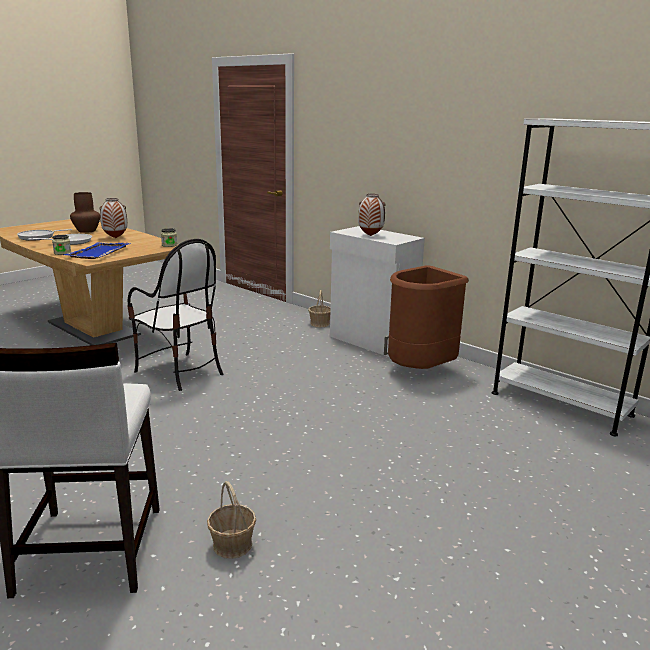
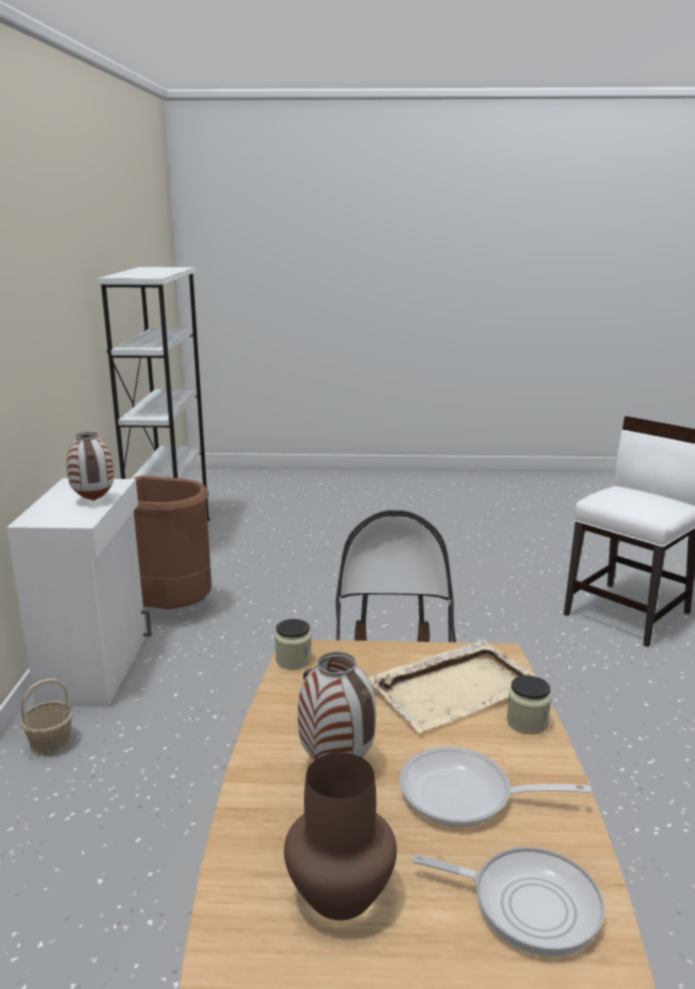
camera: 130 degrees left, 0 degrees up
blue tray [64,242,131,259] -> beige tray [369,639,537,733]
basket [207,481,256,559] -> none

